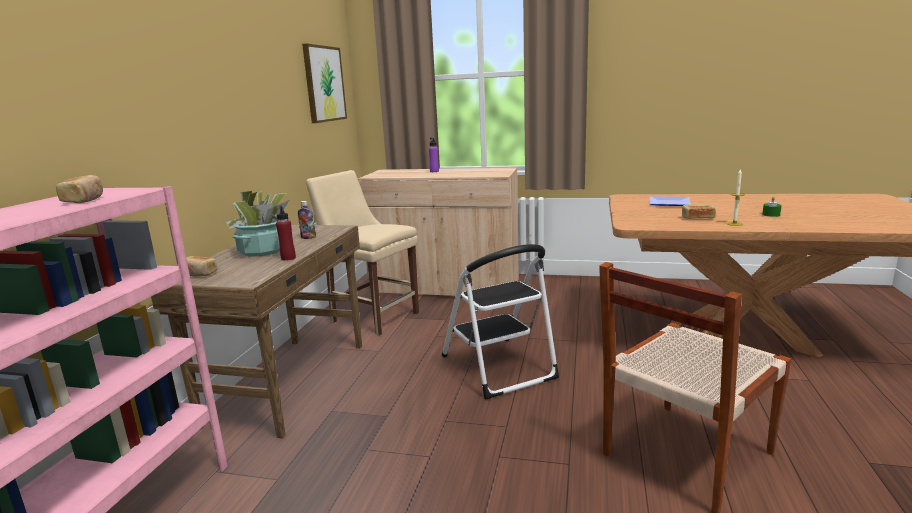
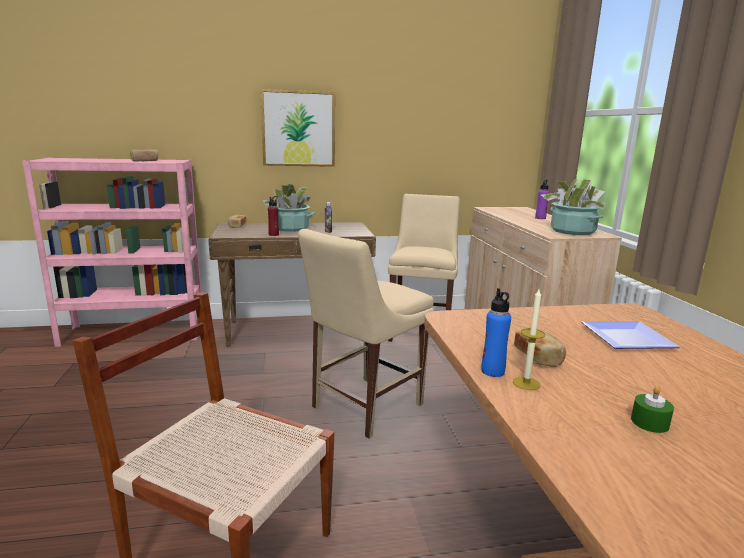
camera: 65 degrees right, 0 degrees up
picture [302,43,347,123] -> picture moved to [260,89,335,167]
step ladder [442,244,559,399] -> beige chair [298,229,434,439]
none -> blue bottle [481,288,511,377]
none -> potted plant [541,179,606,235]

